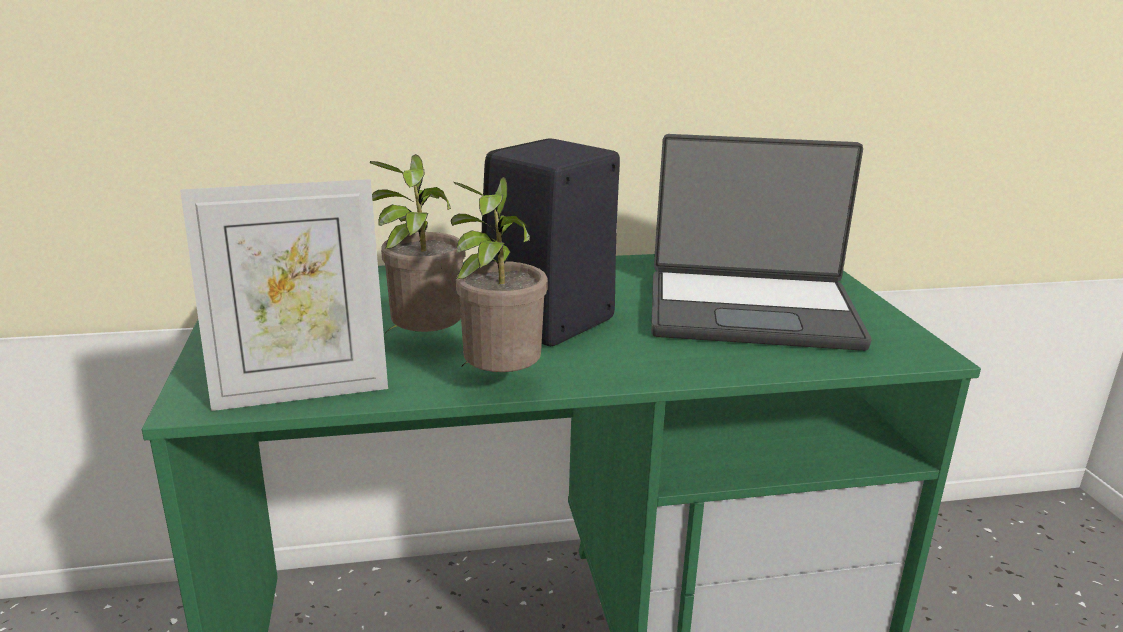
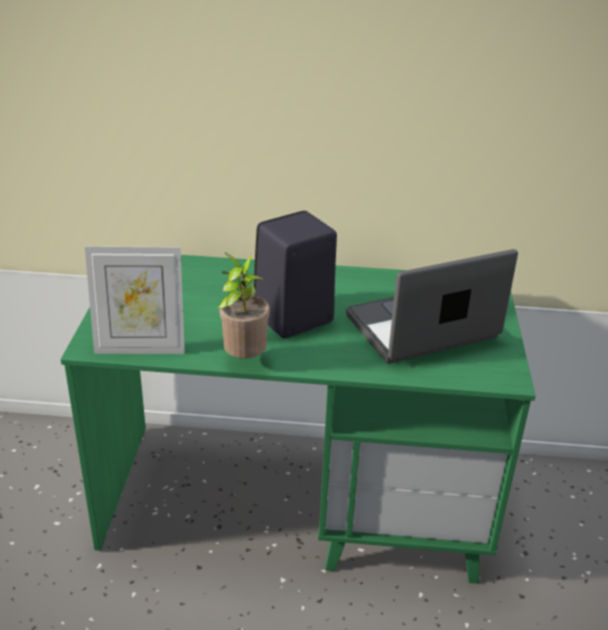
camera: 15 degrees right, 10 degrees up
potted plant [370,154,465,334] -> none
laptop [651,134,872,351] -> laptop turned 135 degrees clockwise [346,249,518,364]

